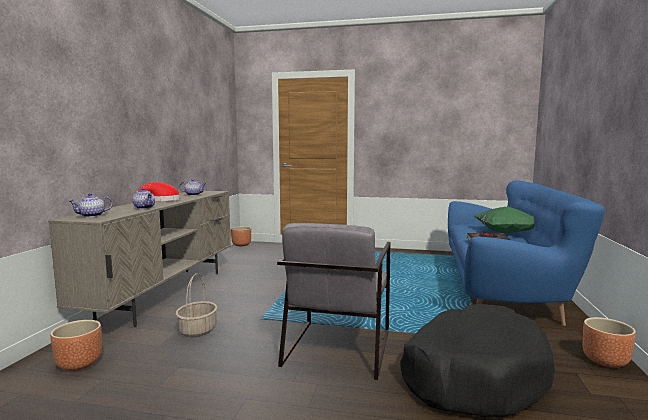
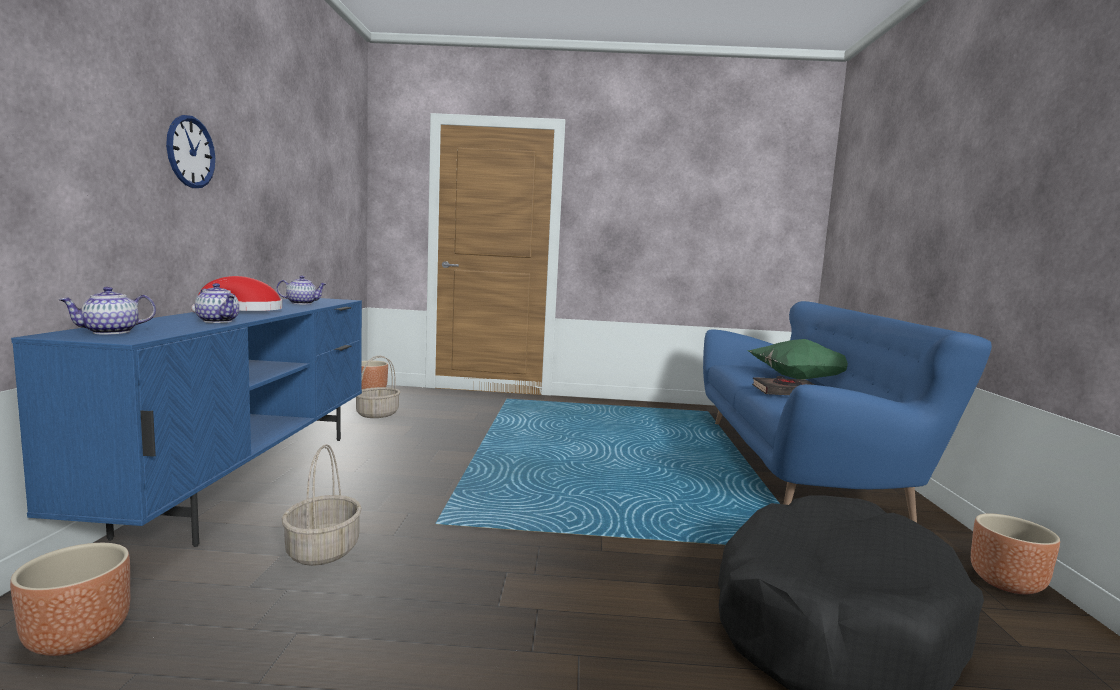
camera: 10 degrees left, 0 degrees up
beige tv stand [48,191,231,327] -> blue tv stand [11,298,362,547]
grey armchair [277,223,390,380] -> none
none -> wall clock [166,115,216,188]
none -> basket [356,355,400,418]

